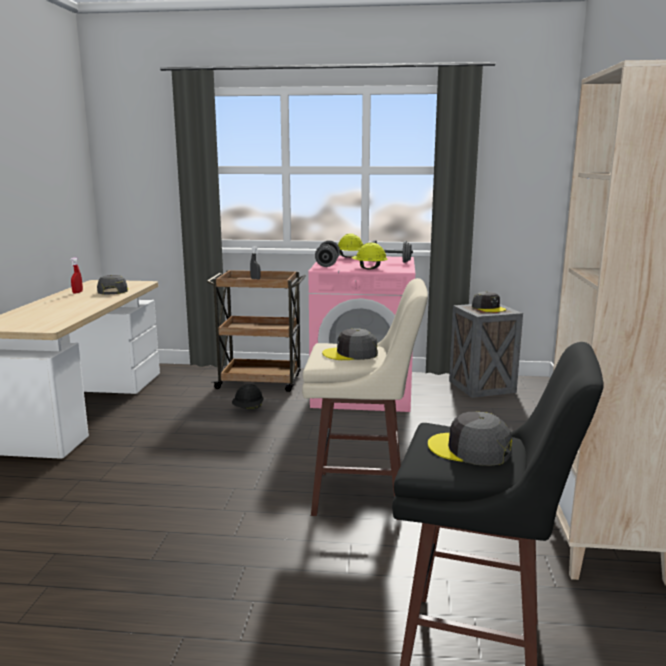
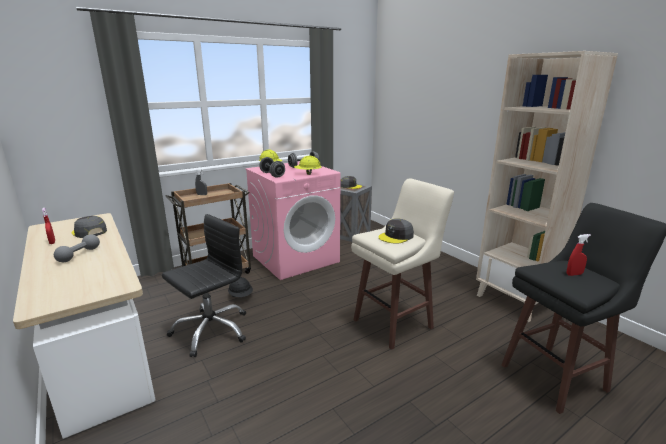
camera: 40 degrees left, 5 degrees up
grey cap [428,412,512,466] -> red spray bottle [567,234,591,276]
none -> grey dumbbell [54,234,100,262]
none -> black office chair [162,214,246,357]

